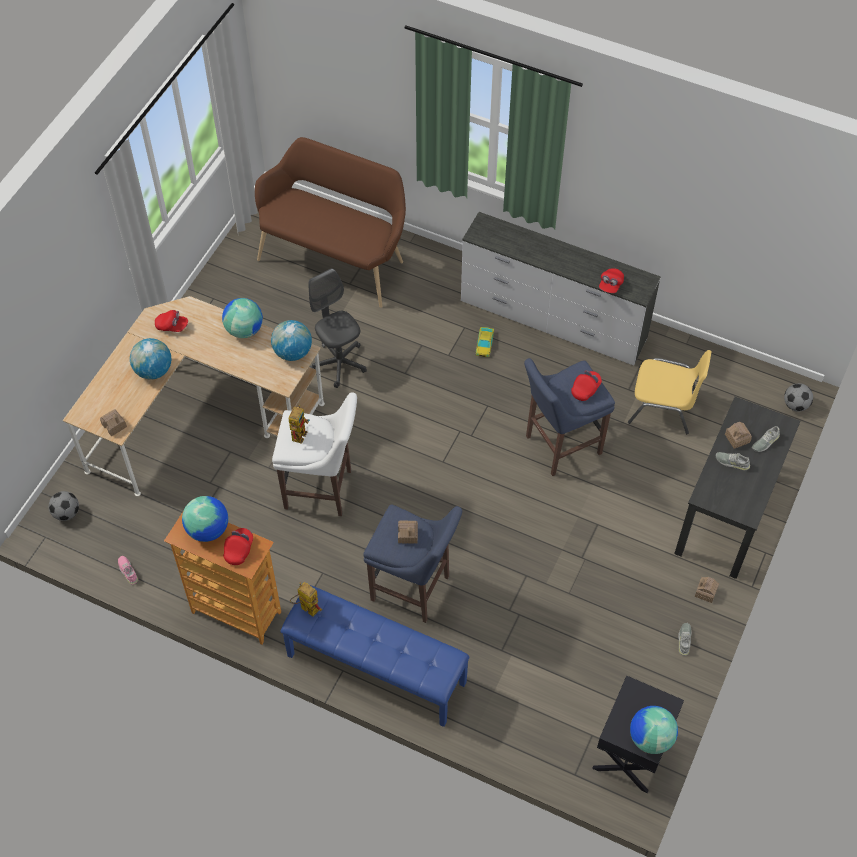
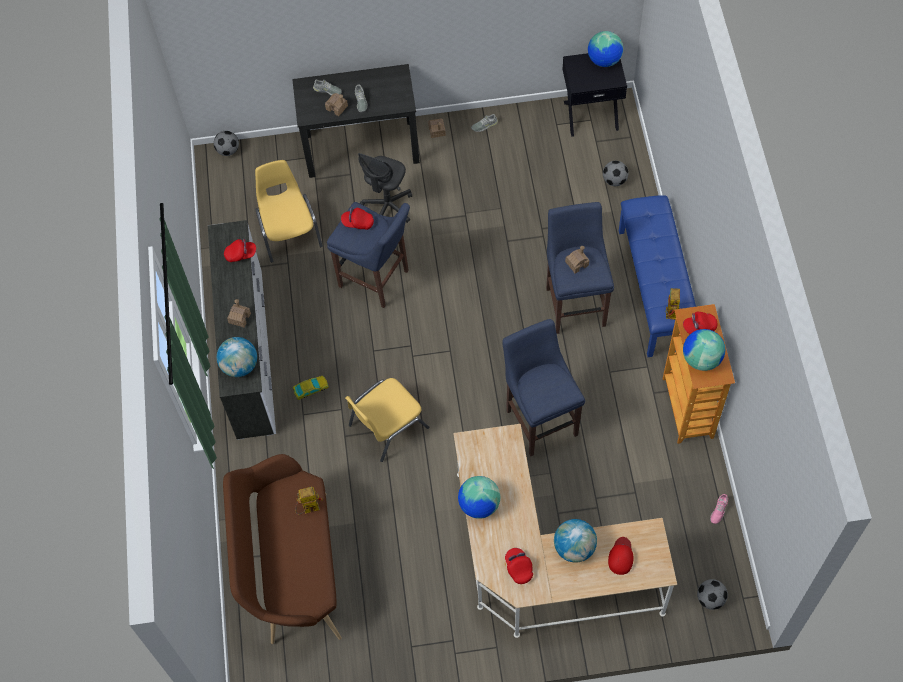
camera: 120 degrees left, 5 degrees up
toy house [100,409,127,436] -> toy house moved to [227,299,251,328]
globe [271,320,312,361] -> globe moved to [217,337,257,377]
white stool [272,392,357,516] -> blue stool [502,319,585,456]
toy robot [289,404,310,444] -> toy robot moved to [296,487,323,515]
grey office chair [308,268,367,388] -> grey office chair moved to [358,153,412,223]
none -> yellow chair [345,378,429,462]
none -> football [603,161,628,186]
none -> red cap [608,537,634,575]

